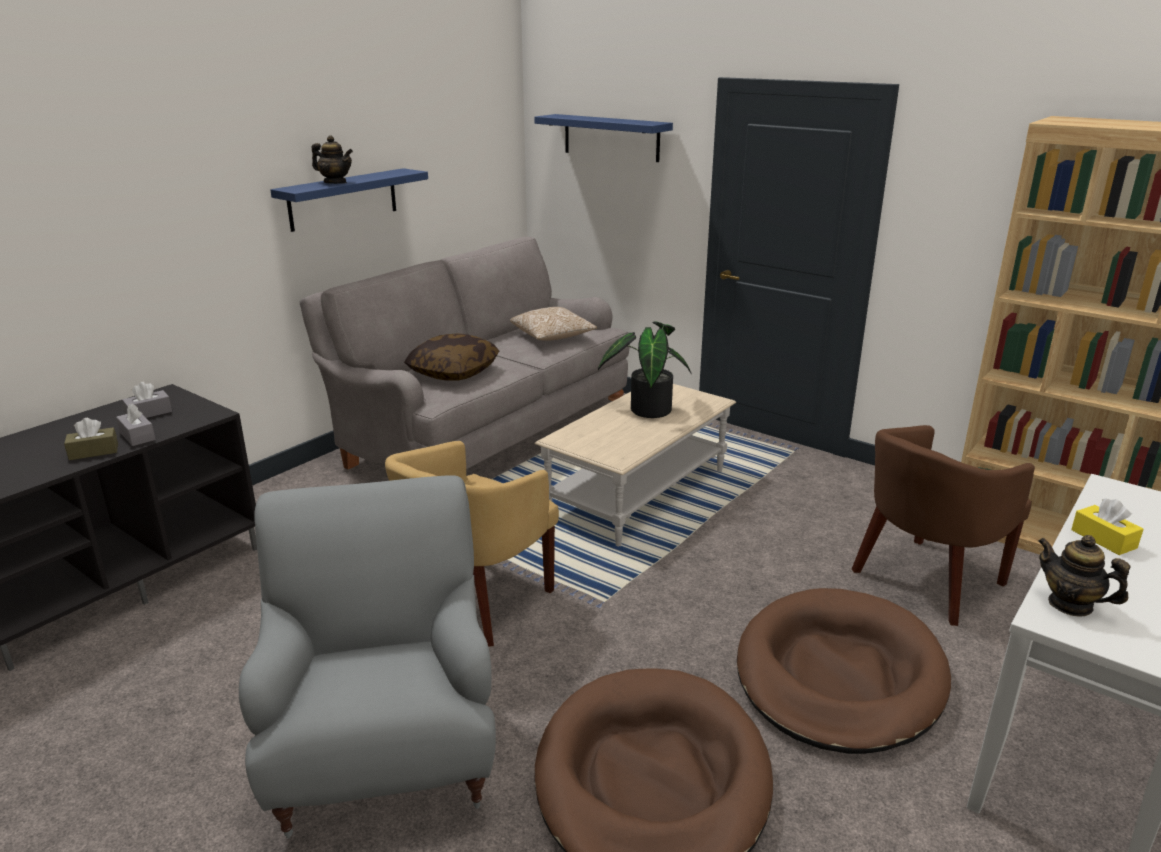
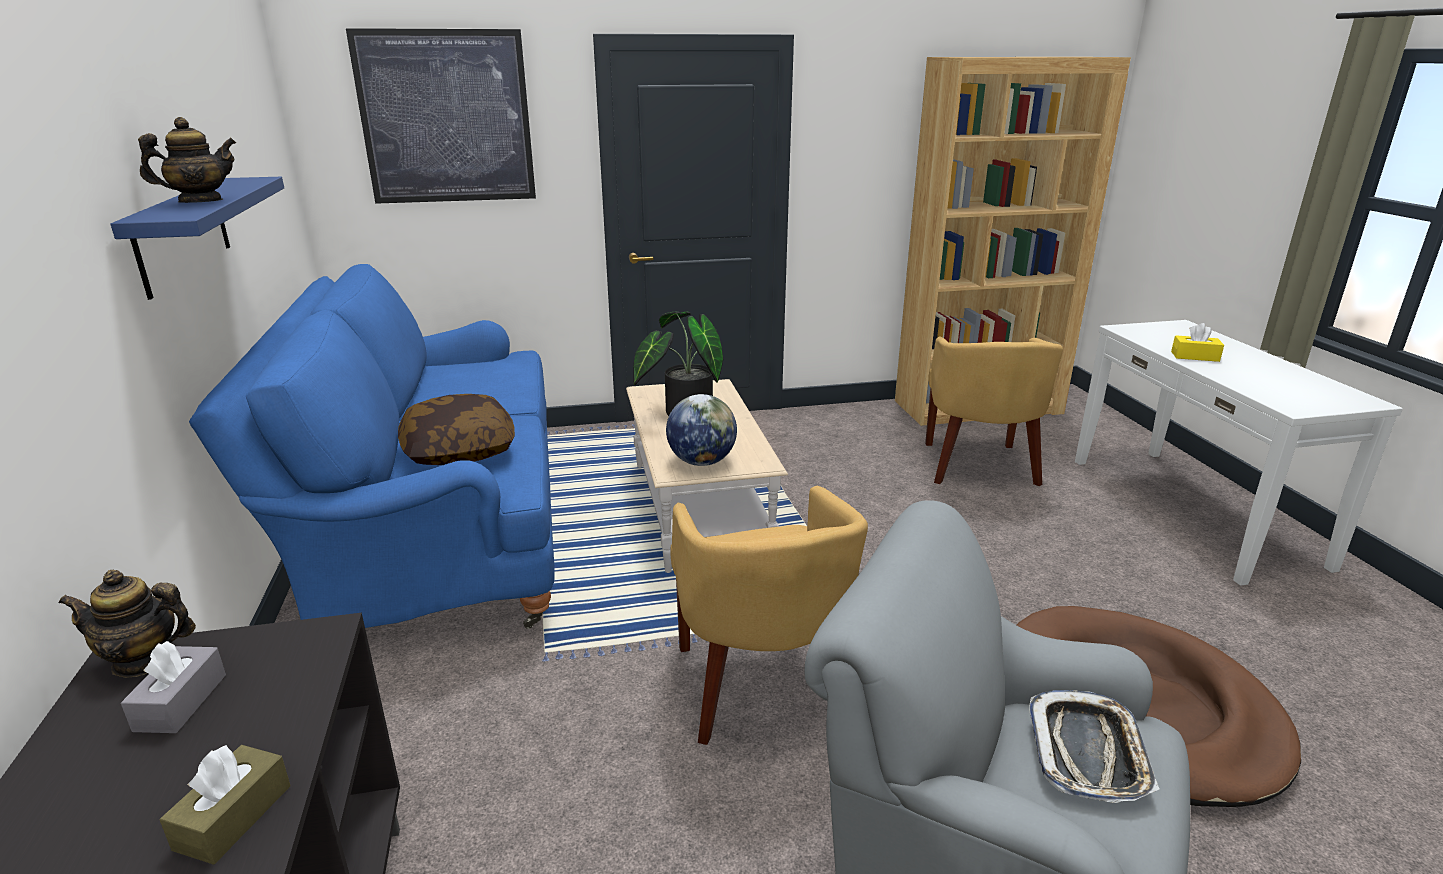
camera: 50 degrees left, 0 degrees up
grey tissue box [116,404,156,446] -> none
grey sofa [300,237,630,470] -> blue sofa [189,264,555,629]
pillow [510,307,597,341] -> none
blue shelf [534,114,673,162] -> picture [346,28,536,204]
brown dog bed [737,588,951,754] -> none
brown armchair [852,425,1035,626] -> yellow armchair [925,336,1063,486]
teapot [1038,535,1130,617] -> teapot moved to [59,570,196,678]
none -> globe [666,394,737,466]
none -> tray [1029,690,1159,803]

